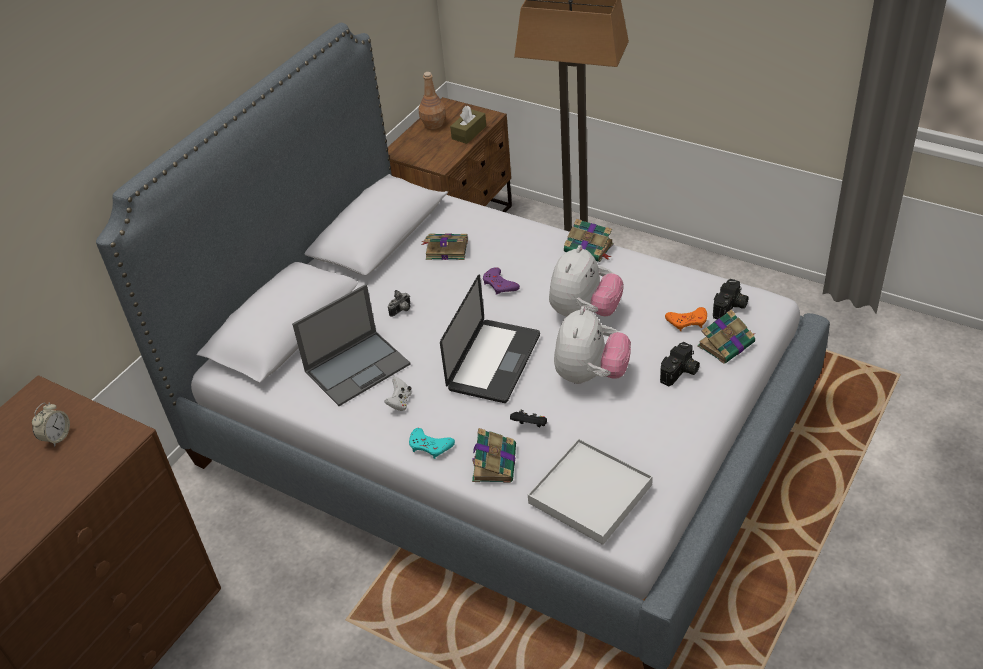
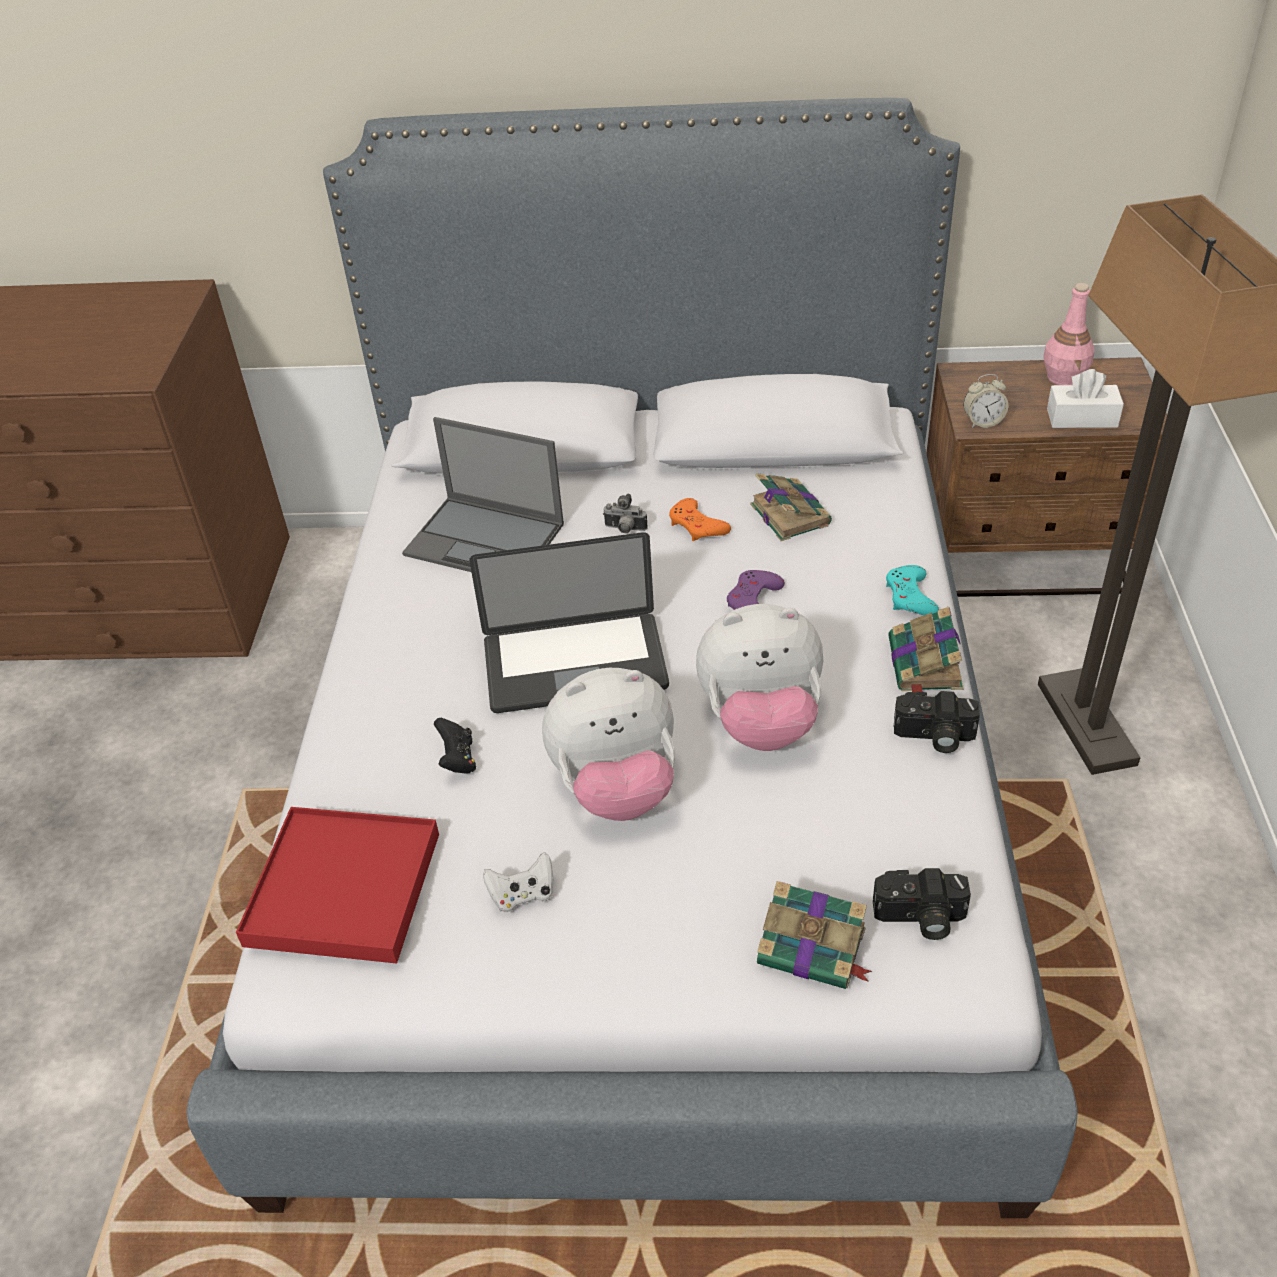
camera: 60 degrees right, 0 degrees up
alarm clock [32,403,70,447] -> alarm clock moved to [963,374,1008,428]
white game controller [384,377,411,411] -> white game controller moved to [483,852,553,913]
turquoise game controller [409,428,455,459] -> turquoise game controller moved to [886,565,939,615]
brown bottle [419,72,446,129] -> pink bottle [1044,283,1094,385]
brown tissue box [450,106,486,144] -> white tissue box [1047,369,1124,428]
book [472,428,516,483] -> none
white tray [528,438,653,545] -> red tray [236,807,439,963]
camera [660,342,700,386] -> camera moved to [893,691,980,753]
orange game controller [665,307,707,331] -> orange game controller moved to [669,498,731,541]

